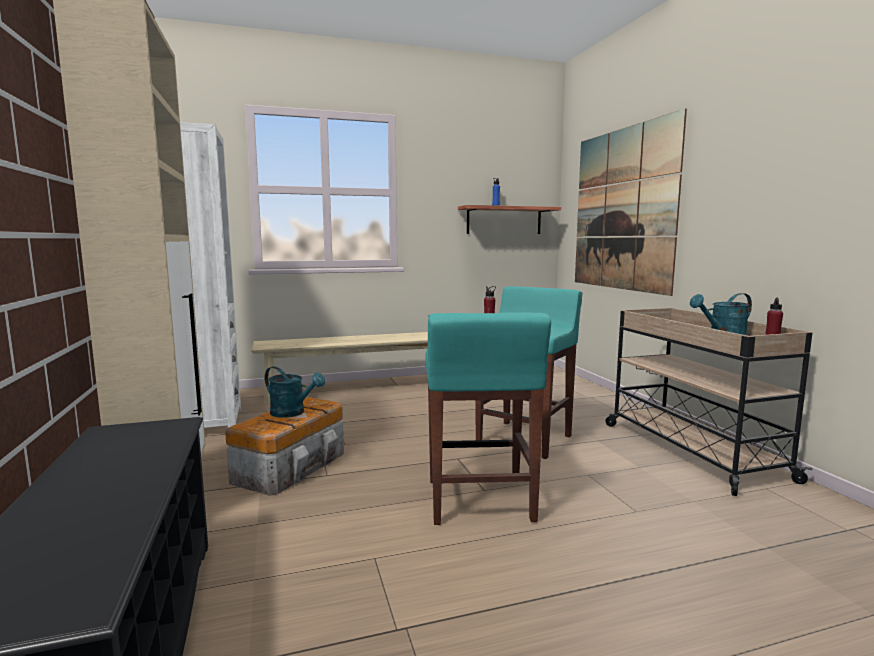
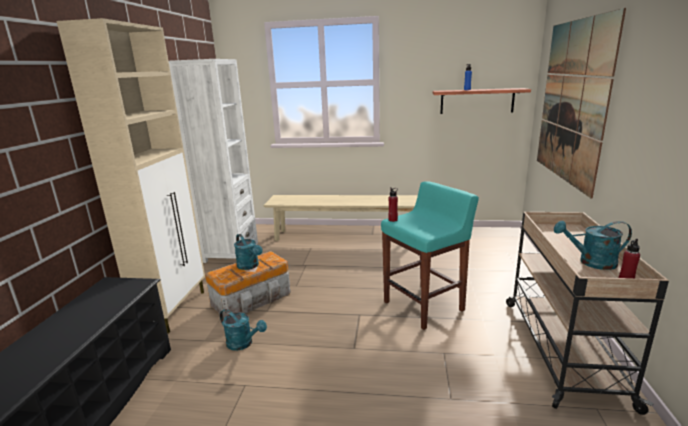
camera: 25 degrees right, 10 degrees up
turquoise stool [426,313,551,525] -> none
none -> turquoise watering can [220,309,267,351]

